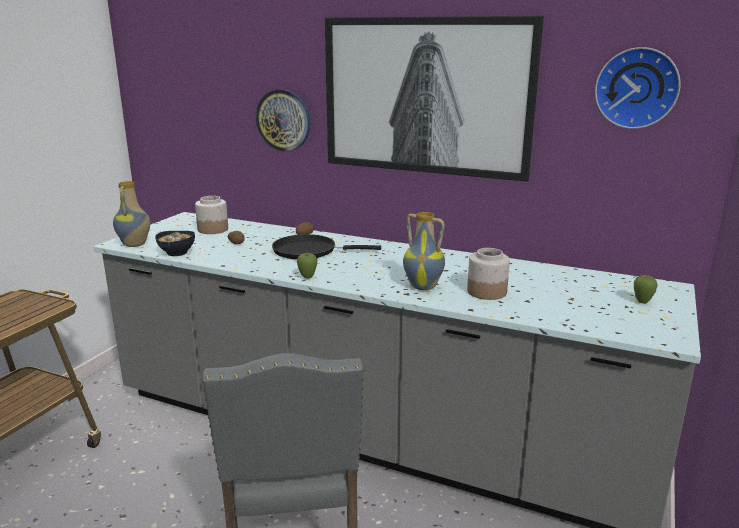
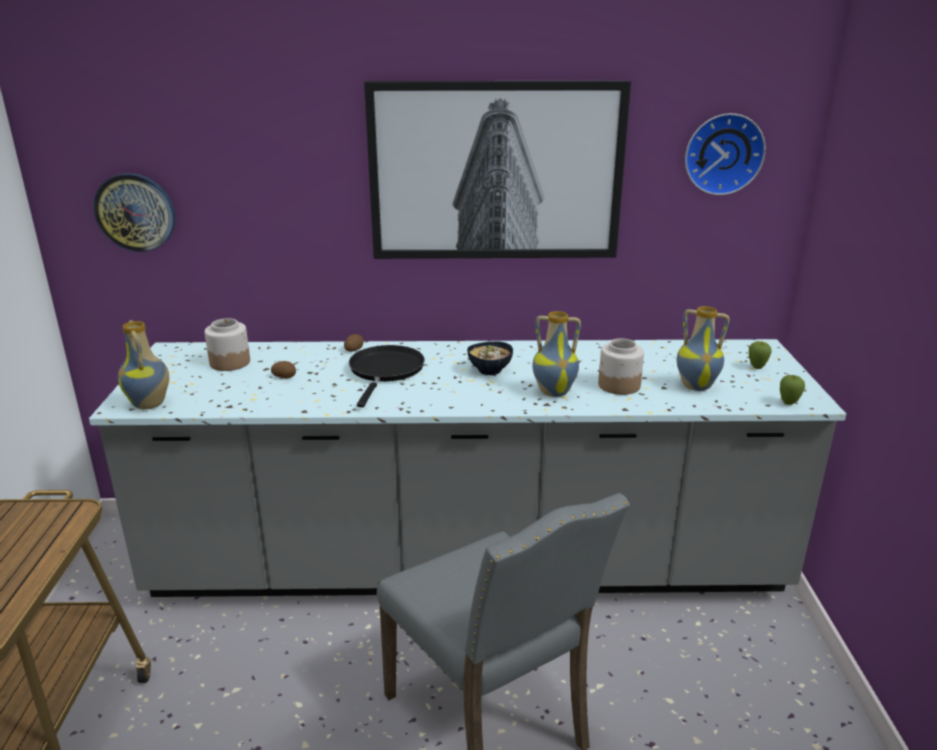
camera: 25 degrees left, 5 degrees up
bowl [155,231,195,256] -> bowl moved to [467,341,513,375]
wall clock [255,89,311,152] -> wall clock moved to [93,173,175,252]
black frying pan [272,234,382,260] -> black frying pan turned 120 degrees clockwise [349,345,425,407]
apple [297,253,317,278] -> apple moved to [780,375,805,405]
none -> vase [677,306,730,391]

